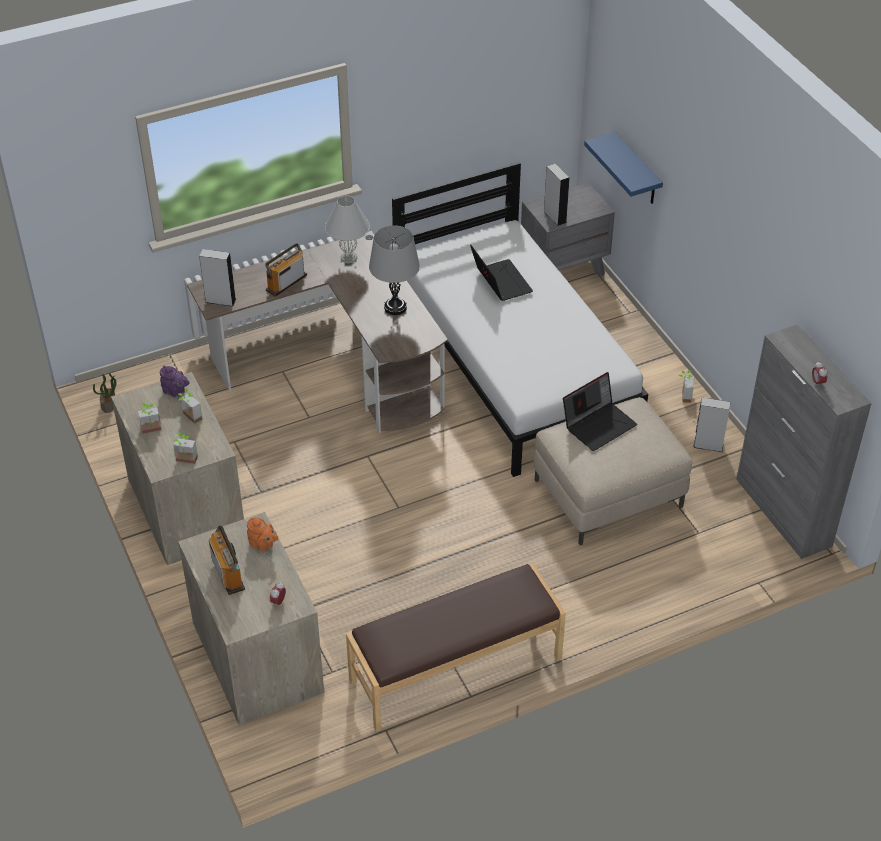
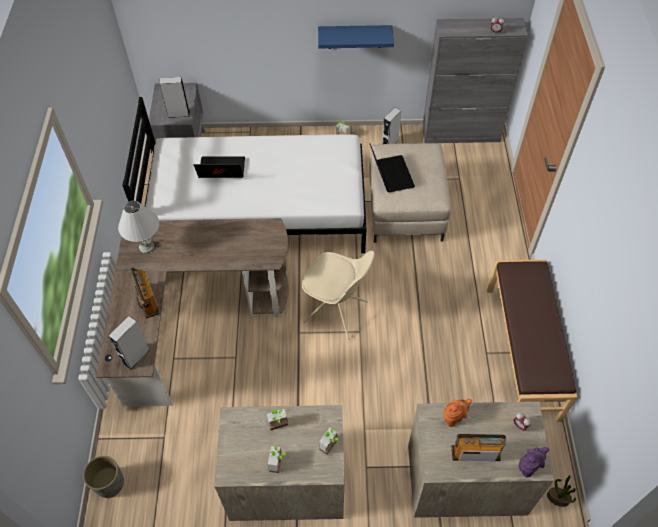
camera: 65 degrees left, 10 degrees up
potted plant [93,373,117,413] -> potted plant moved to [547,475,576,507]
purple teapot [160,366,189,397] -> purple teapot moved to [518,447,549,477]
grey table lamp [369,225,420,315] -> none
blue shelf [584,132,663,204] -> blue shelf moved to [318,25,394,49]
none -> grey planter [83,456,124,498]
none -> beige chair [302,250,375,340]

